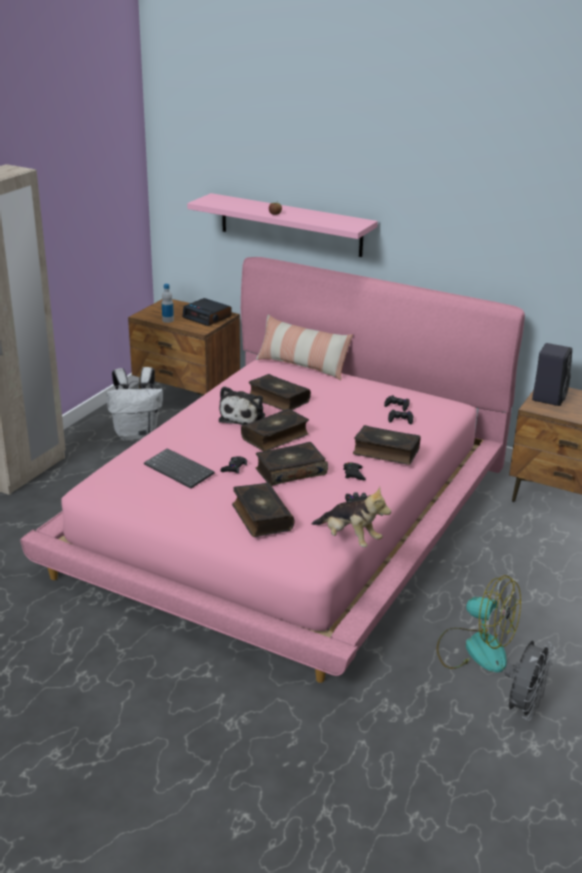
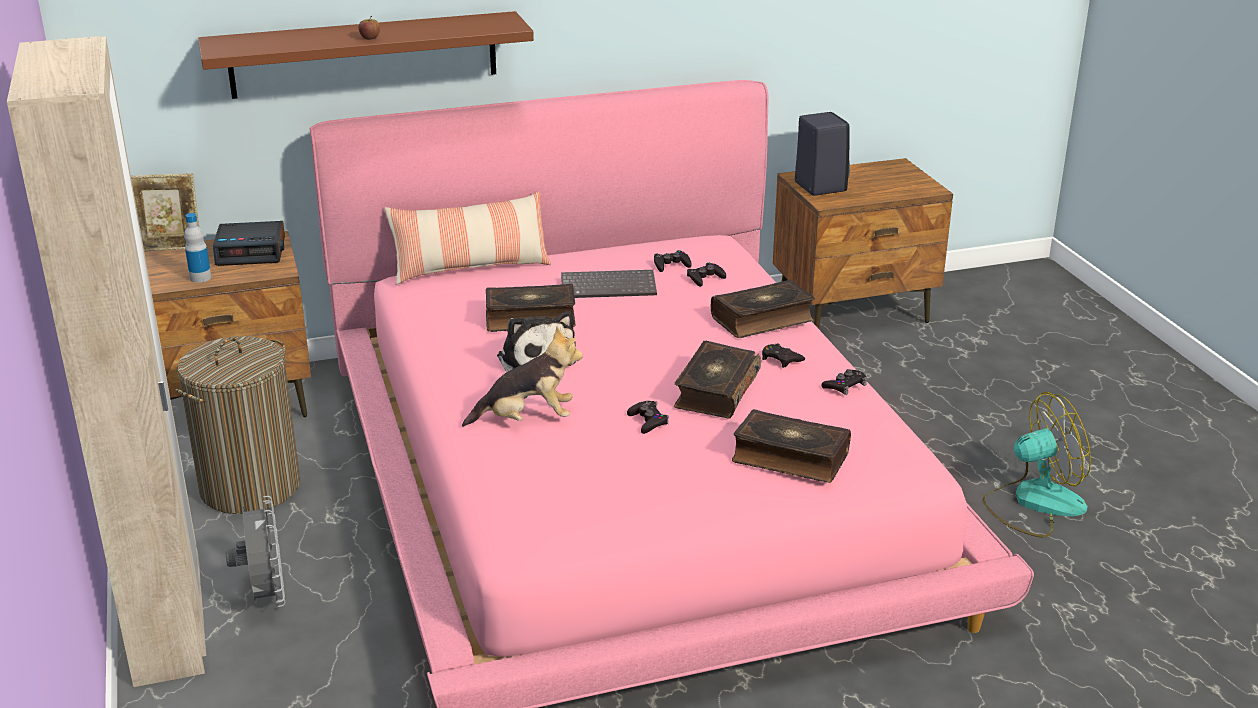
camera: 45 degrees left, 0 degrees up
white backpack [107,367,163,441] -> laundry basket [175,336,300,514]
keyboard [144,448,215,489] -> keyboard moved to [561,270,657,298]
pink shelf [187,193,378,257] -> brown shelf [198,11,534,99]
book [241,409,309,451] -> none
plush toy [312,487,391,547] -> plush toy moved to [462,326,583,427]
grey fan [504,641,555,721] -> grey fan moved to [225,496,285,607]
none -> picture frame [131,174,199,252]

